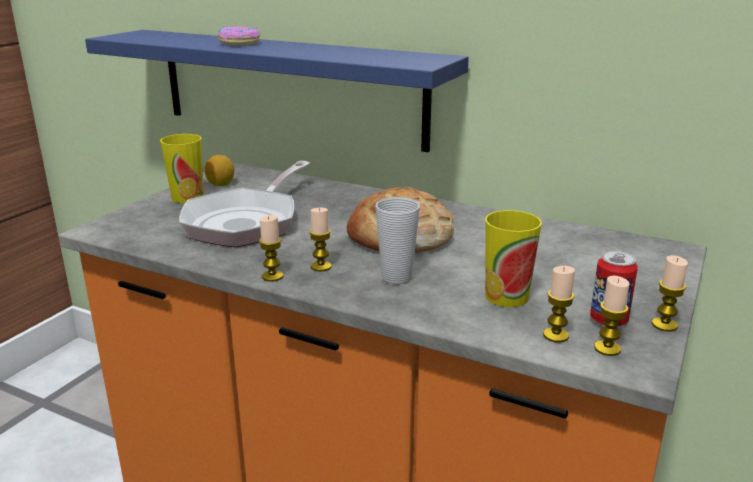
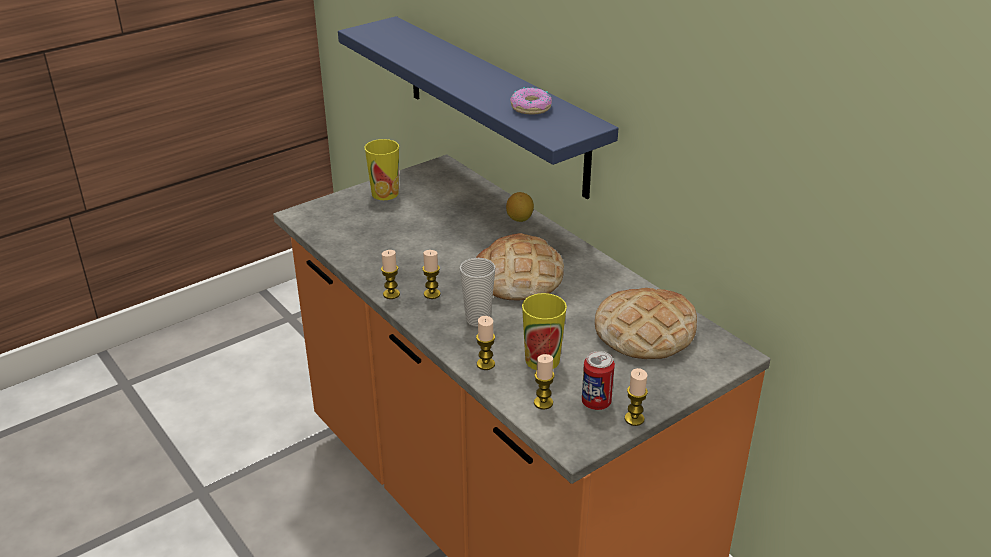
camera: 25 degrees right, 10 degrees up
frying pan [179,161,310,247] -> none
lemon [205,155,234,186] -> lemon moved to [506,192,534,222]
donut [218,26,260,46] -> donut moved to [510,87,552,115]
candle [594,276,630,356] -> candle moved to [476,316,495,370]
none -> bread [595,288,697,359]

